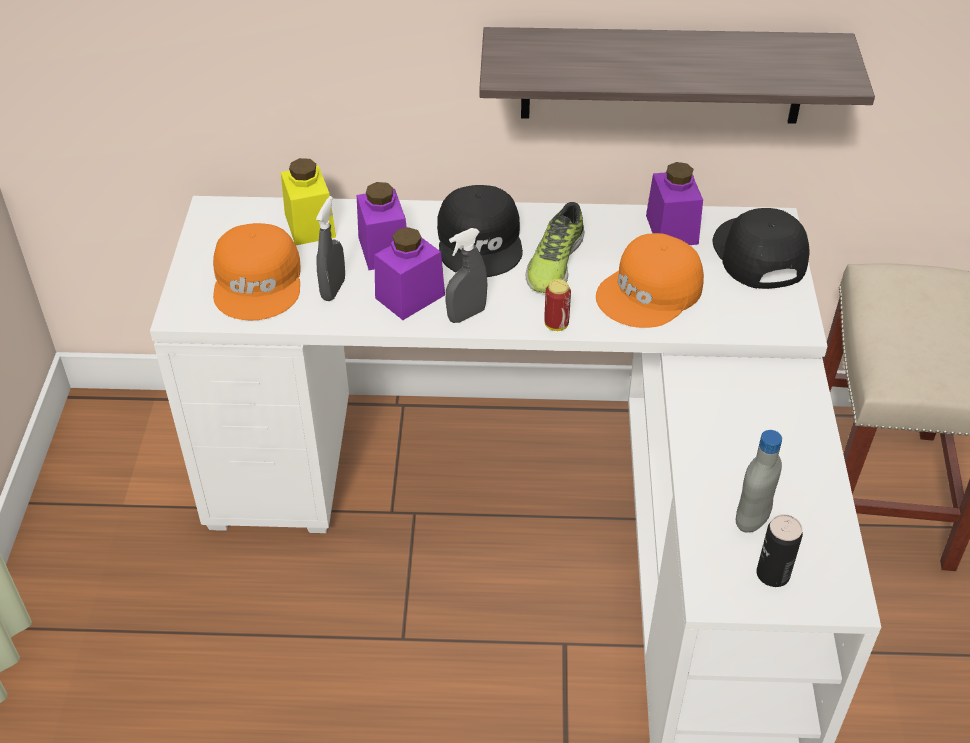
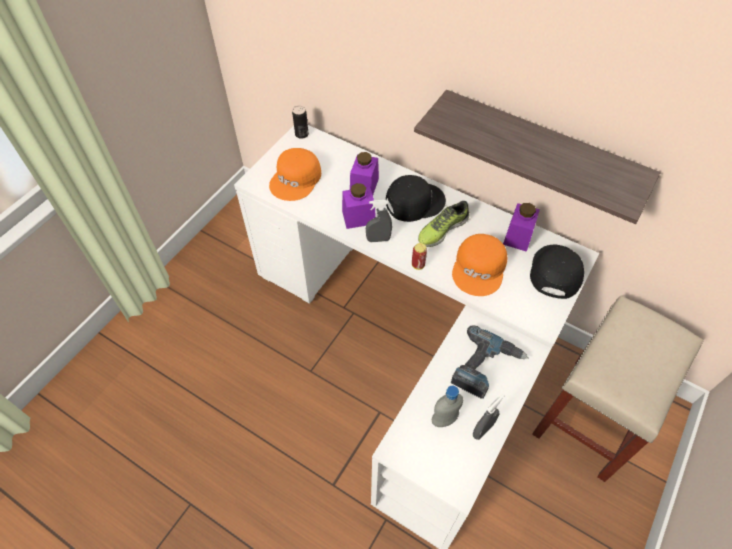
camera: 30 degrees right, 10 degrees up
yellow jar [281,158,336,245] -> none
grey spray bottle [316,196,345,301] -> grey spray bottle moved to [473,394,504,440]
black cap [437,185,523,277] -> black cap turned 135 degrees counterclockwise [386,175,446,222]
orange cap [596,233,704,328] -> orange cap turned 60 degrees counterclockwise [452,234,508,296]
can [757,514,803,587] -> can moved to [292,105,309,139]
none -> power drill [451,325,529,399]

